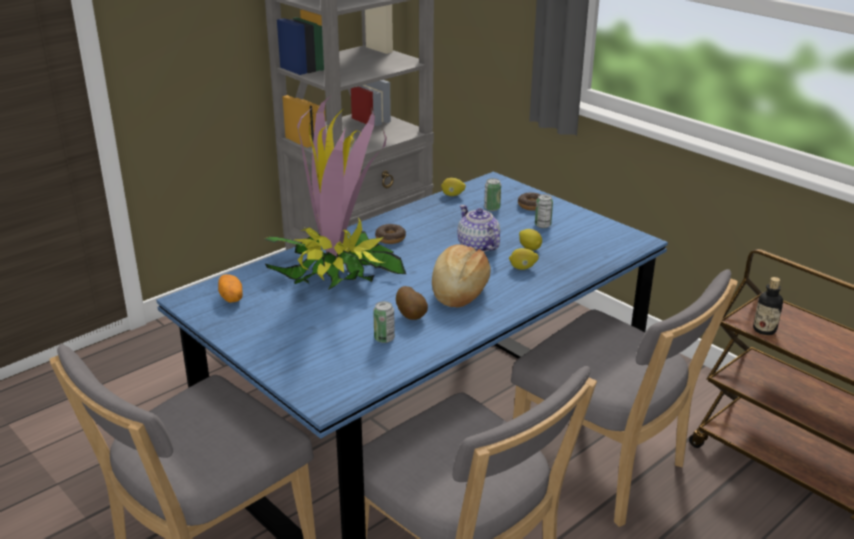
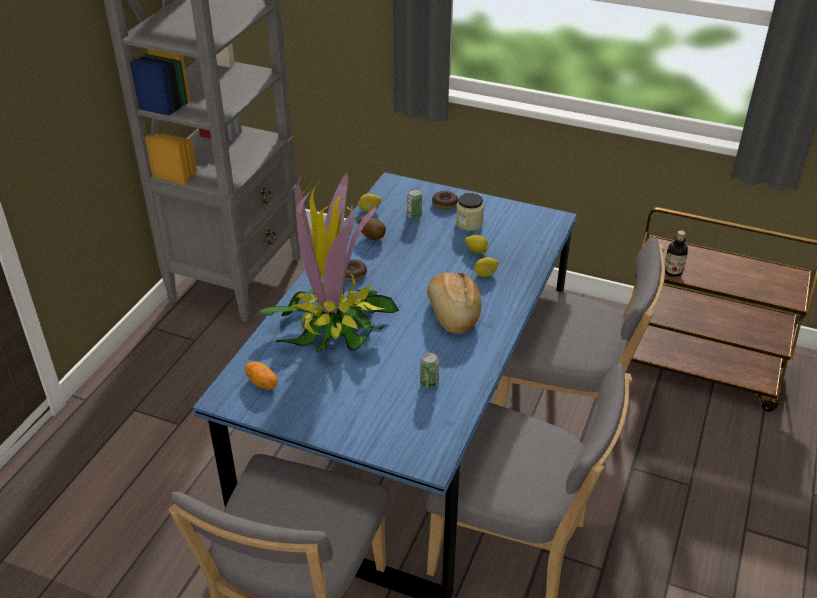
camera: 25 degrees left, 10 degrees up
potato [396,286,428,320] -> potato moved to [358,215,386,240]
teapot [457,205,500,252] -> none
can [535,194,553,228] -> jar [456,193,484,231]

